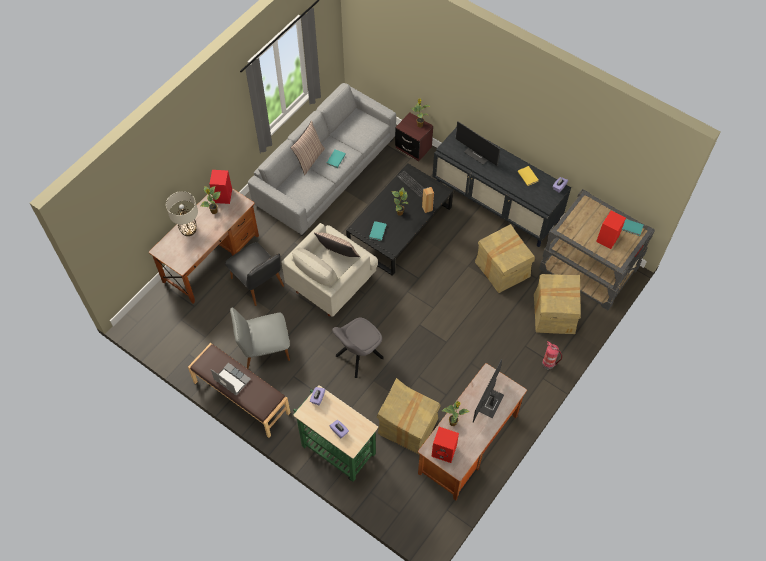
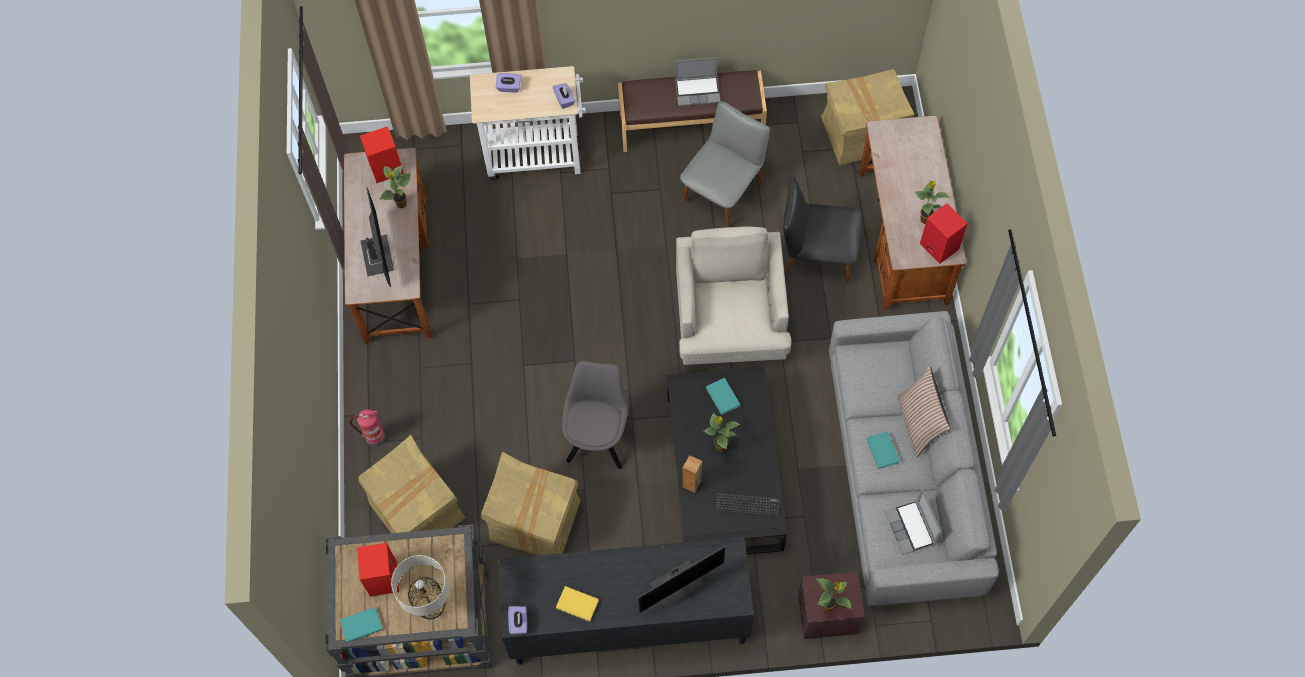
camera: 140 degrees right, 5 degrees up
table lamp [166,191,198,236] -> table lamp moved to [391,555,449,619]
green cart [293,385,378,482] -> white cart [470,66,586,180]
pillow [314,232,360,257] -> none
grey chair [332,318,384,378] -> grey chair moved to [562,361,628,470]
cardboard box [377,378,441,455] -> cardboard box moved to [821,69,914,166]
monitor [455,121,500,166] -> monitor turned 150 degrees clockwise [637,546,725,613]
none -> laptop [884,488,942,555]

